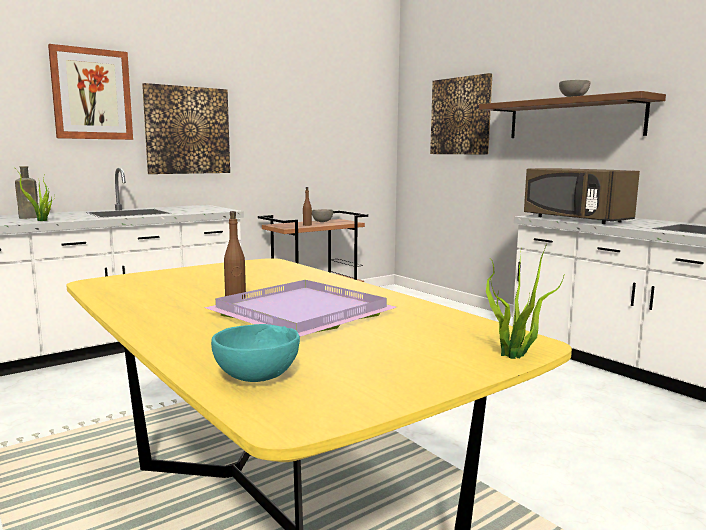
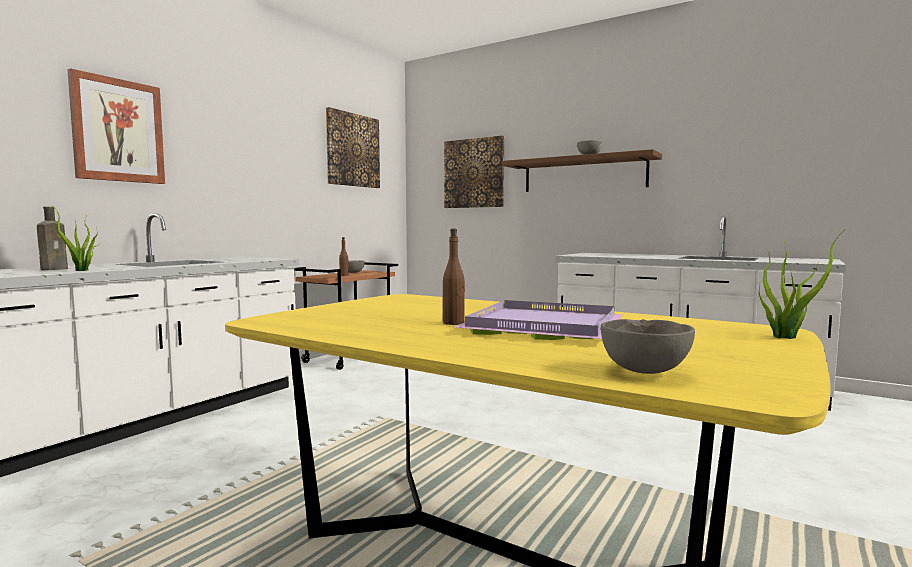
camera: 20 degrees left, 5 degrees down
picture [142,83,230,174] -> picture moved to [326,107,380,188]
turquoise bowl [211,324,300,382] -> grey bowl [601,319,695,374]
brown microwave [524,168,640,224] -> none

